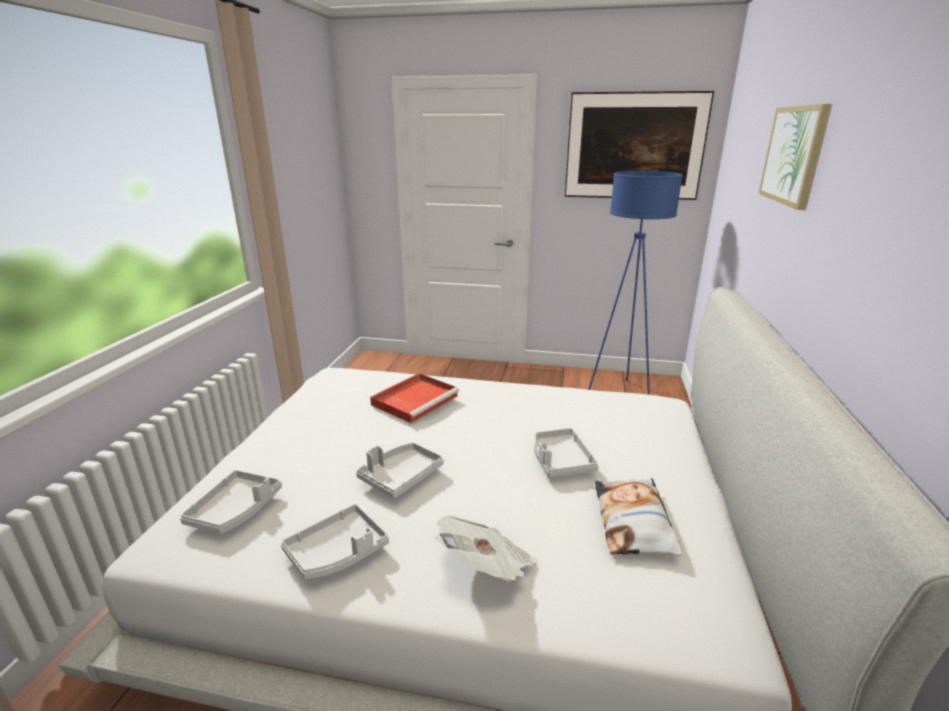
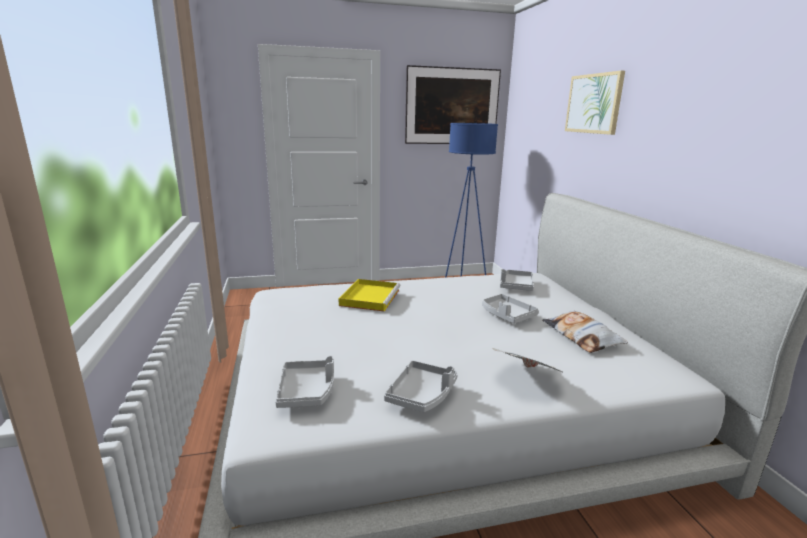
camera: 25 degrees left, 5 degrees down
grey tray [356,443,444,499] -> grey tray moved to [500,269,534,291]
red tray [370,373,459,423] -> yellow tray [339,279,401,312]

